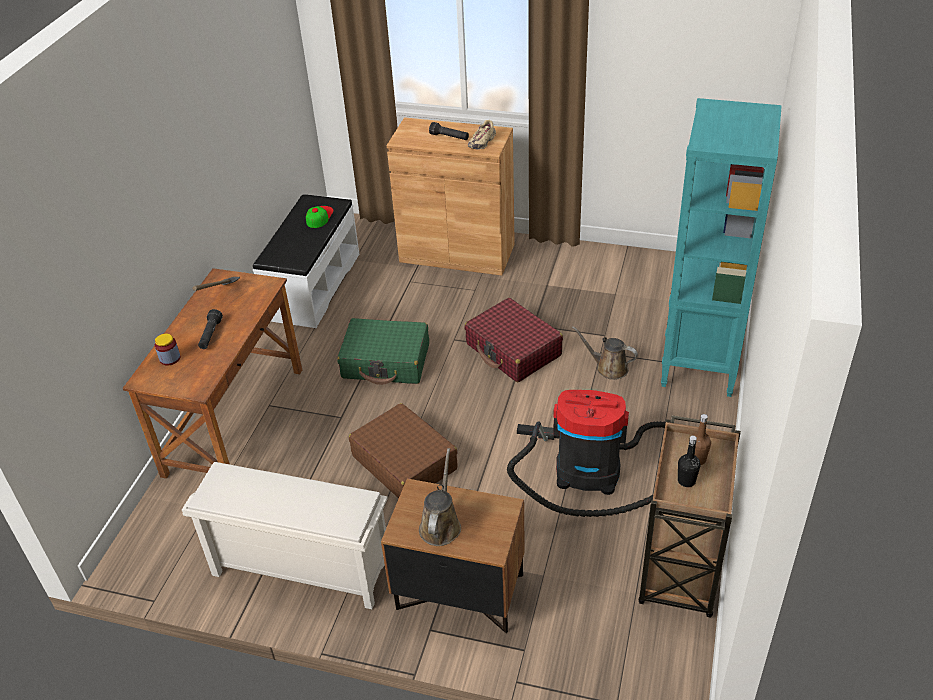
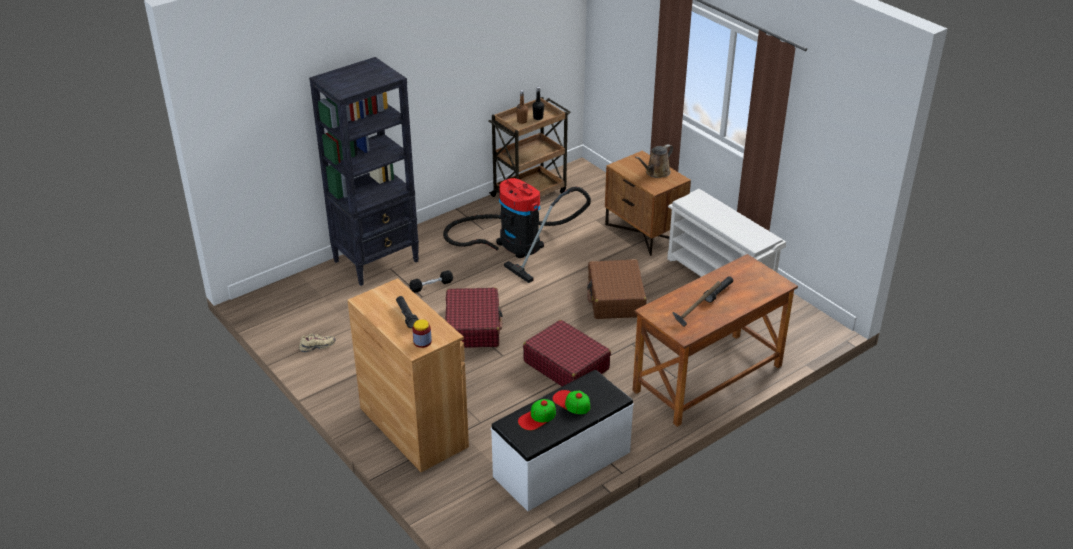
camera: 145 degrees left, 5 degrees down
jar [155,333,180,365] -> jar moved to [412,320,432,348]
green suitcase [337,318,429,385] -> red suitcase [523,320,611,386]
beige shoe [468,120,496,150] -> beige shoe moved to [299,333,336,352]
brown watering can [572,326,638,380] -> black dumbbell [409,270,453,293]
turquoise bookcase [661,98,782,397] -> black bookcase [309,57,419,286]
none -> cap [553,390,590,414]

